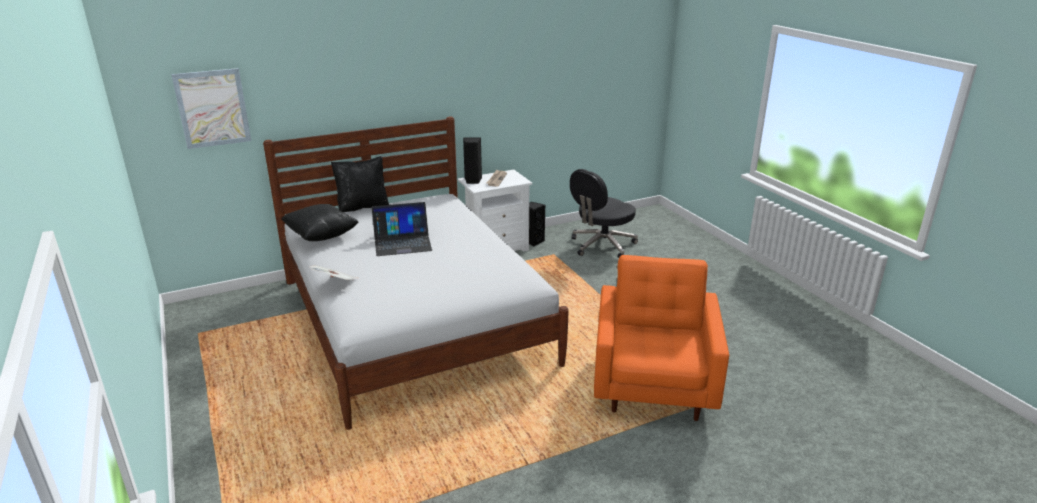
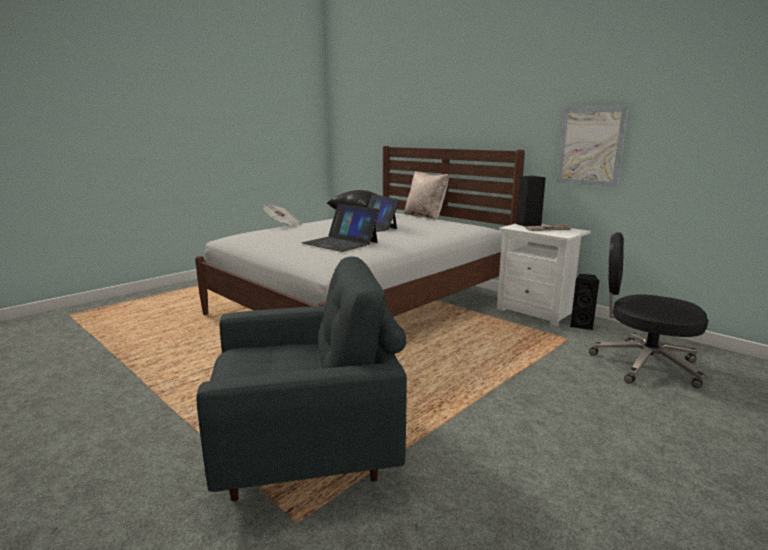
camera: 70 degrees right, 10 degrees down
picture [171,68,251,149] -> picture moved to [557,106,629,187]
black pillow [331,156,389,212] -> beige pillow [404,171,449,220]
orange armchair [594,255,729,421] -> grey armchair [196,256,407,502]
none -> laptop [302,204,380,252]

